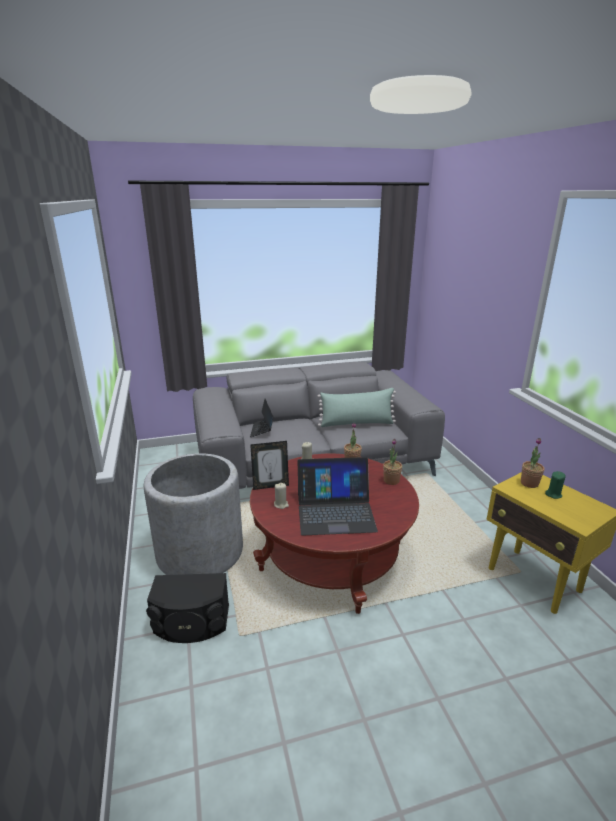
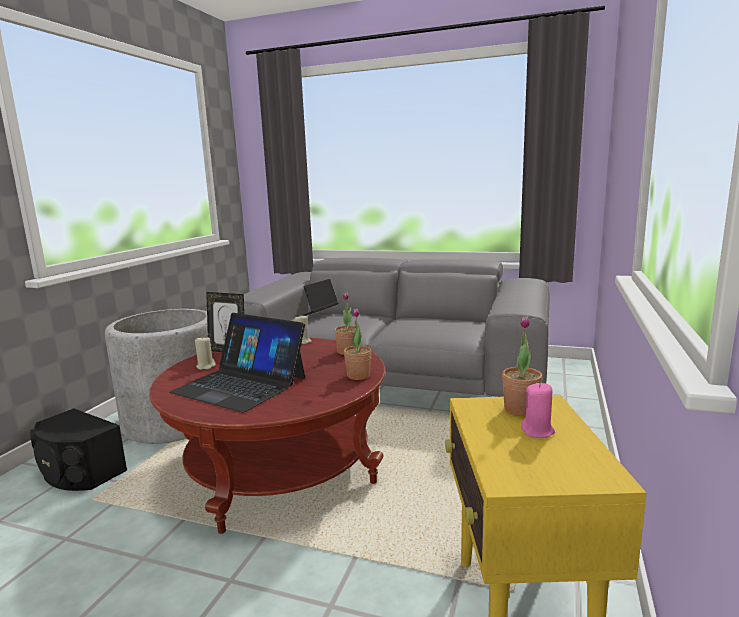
camera: 35 degrees right, 10 degrees down
green pillow [317,388,396,427] -> none
green candle [545,471,566,499] -> pink candle [521,383,555,438]

